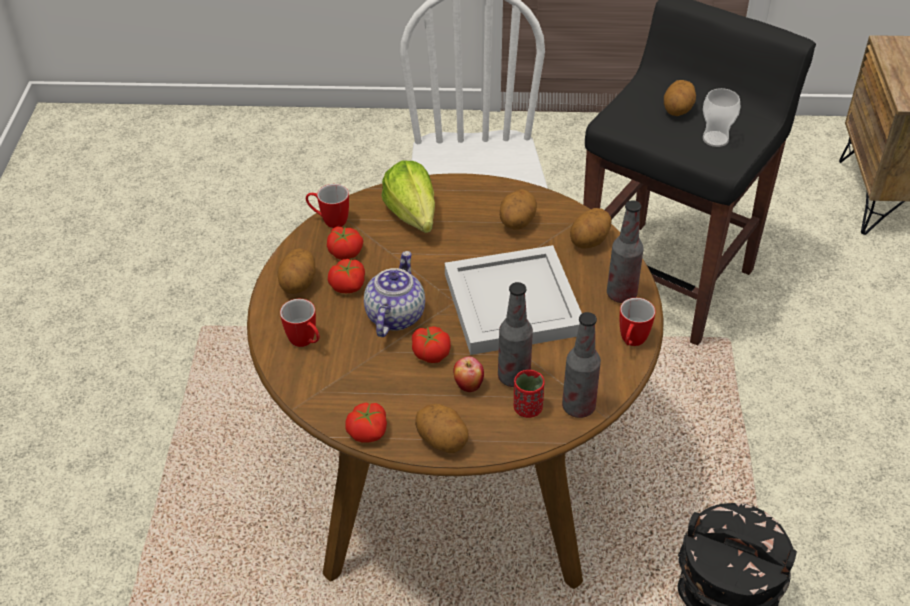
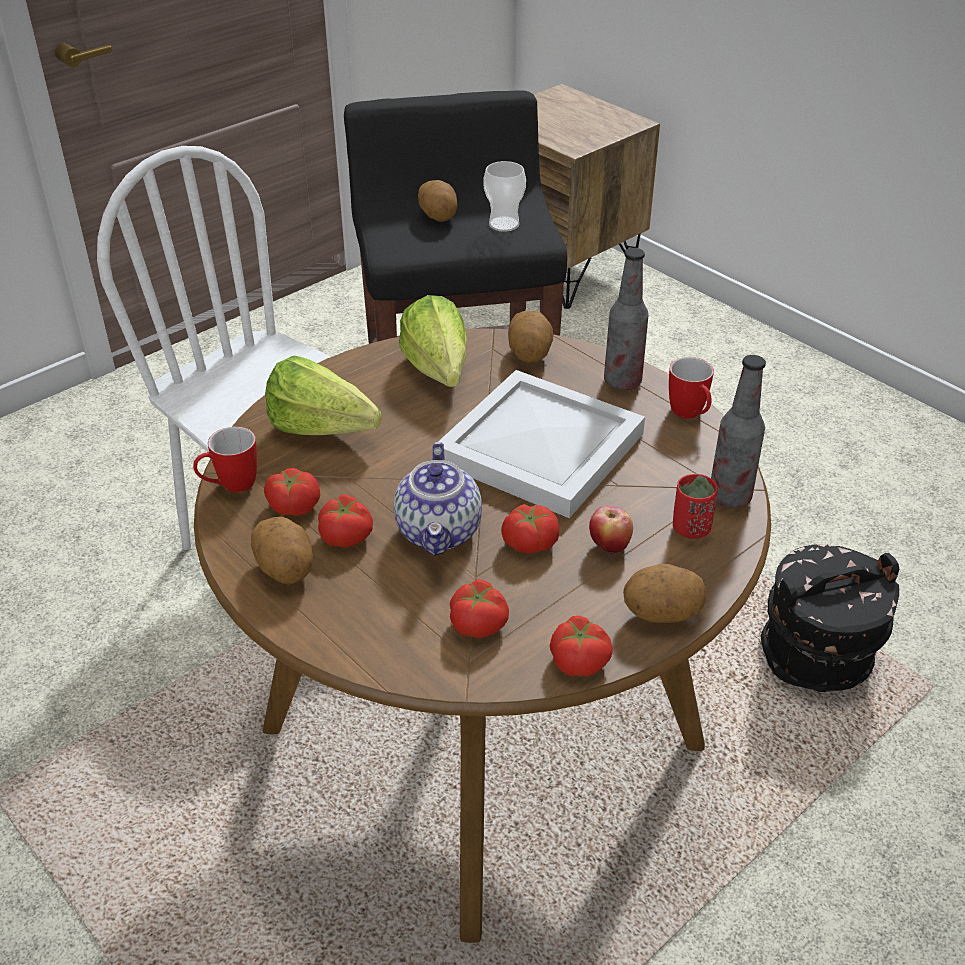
camera: 45 degrees left, 5 degrees down
mug [280,299,320,347] -> none
teapot [364,251,425,337] -> teapot turned 150 degrees counterclockwise [394,442,482,556]
bottle [498,282,533,387] -> none
potato [500,189,537,229] -> lettuce [399,295,467,387]
none -> tomato [450,579,509,638]

